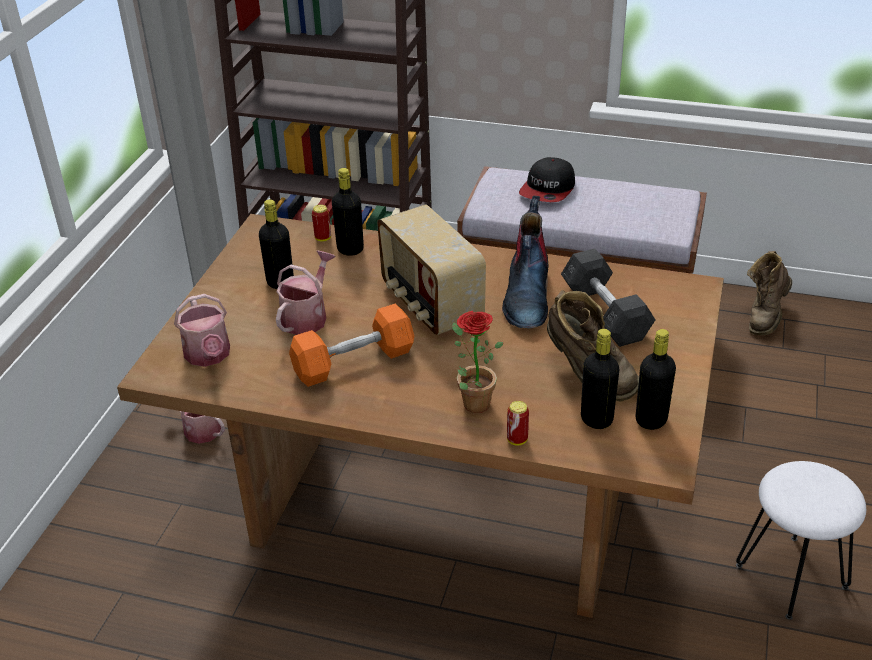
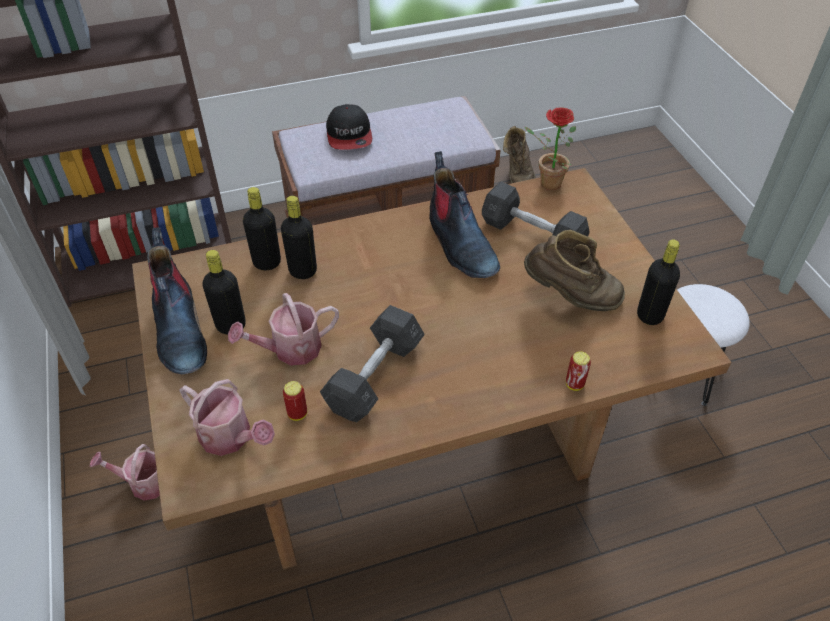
camera: 35 degrees left, 10 degrees up
watering can [276,251,335,335] -> watering can turned 105 degrees counterclockwise [228,293,339,365]
orange dumbbell [289,304,414,387] -> grey dumbbell [320,305,425,422]
can [312,205,331,242] -> can moved to [283,381,307,421]
radio [377,204,486,335] -> none
potted plant [452,311,504,413] -> potted plant moved to [525,107,576,190]
black bottle [581,329,619,429] -> black bottle moved to [281,196,317,279]
none -> boot [147,227,207,374]

